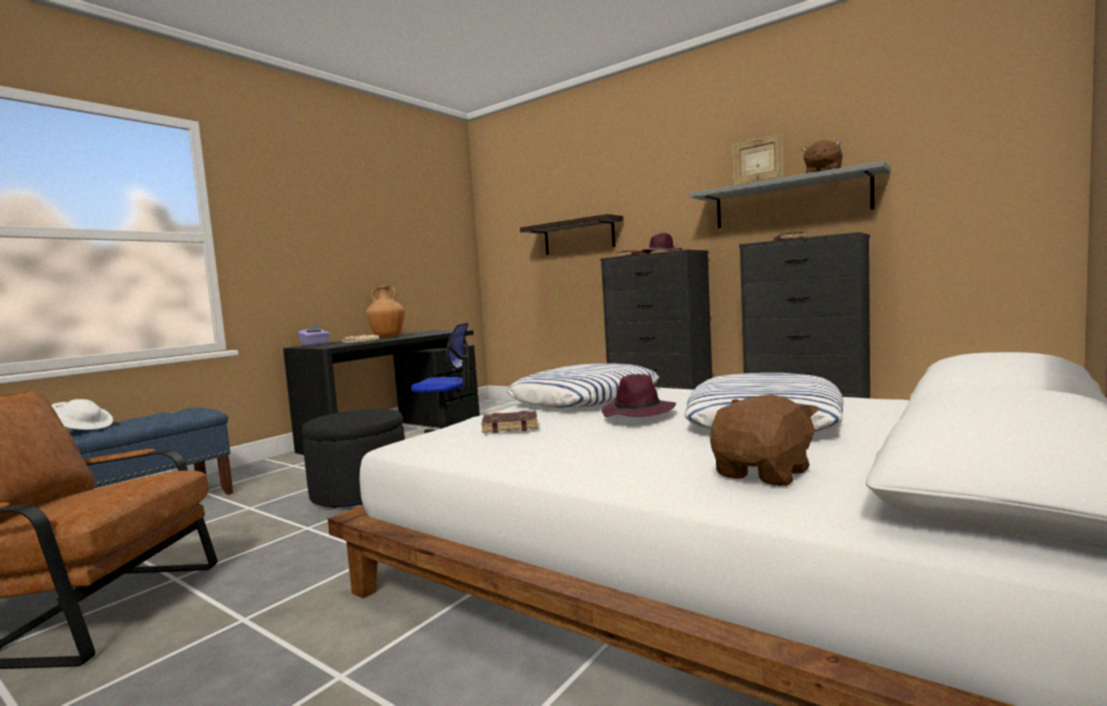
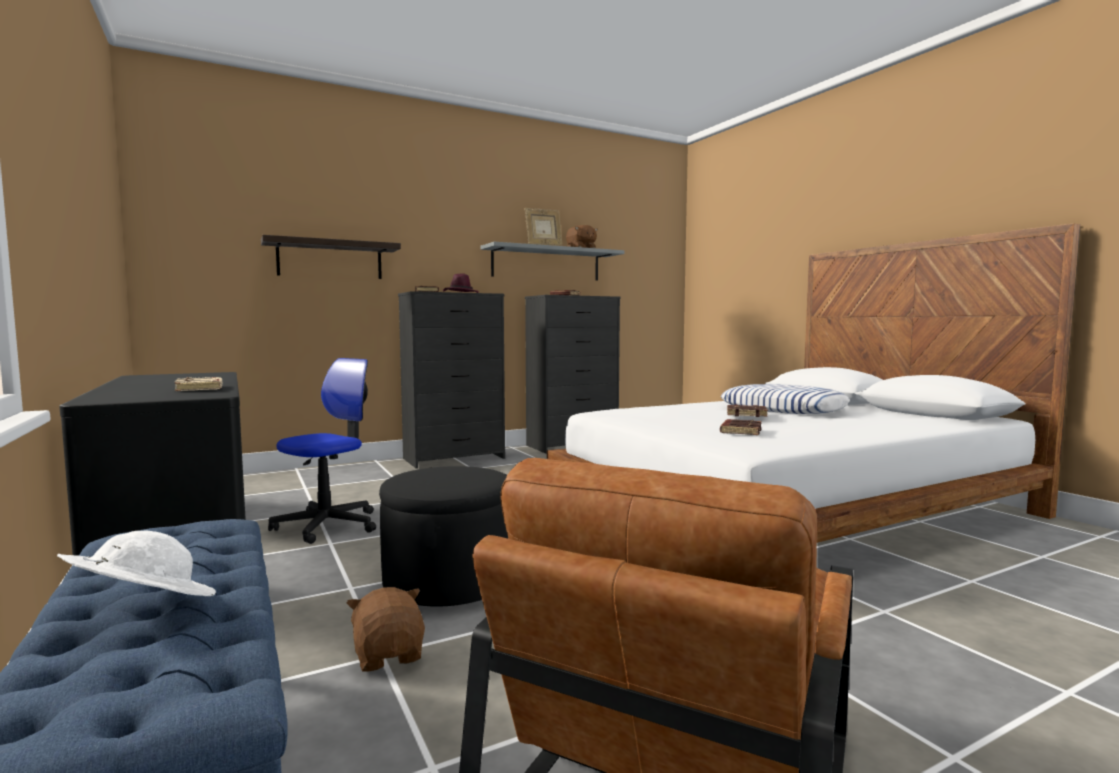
camera: 65 degrees left, 0 degrees up
purple tissue box [297,324,330,346] -> none
brown vase [366,286,405,338] -> none
pillow [507,363,659,408] -> none
purple hat [602,374,676,417] -> brown book [727,405,768,417]
brown plush toy [710,394,819,486] -> brown plush toy moved to [347,587,425,672]

